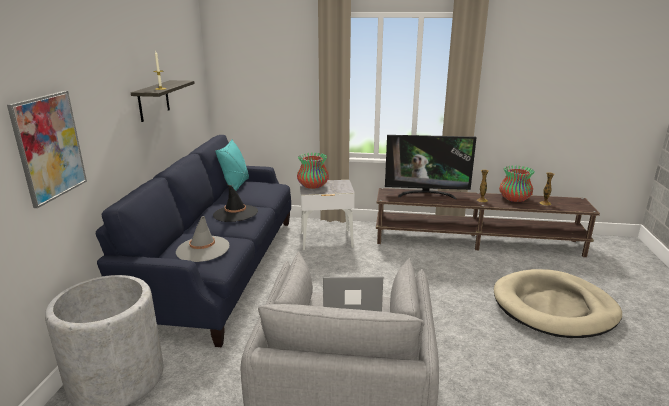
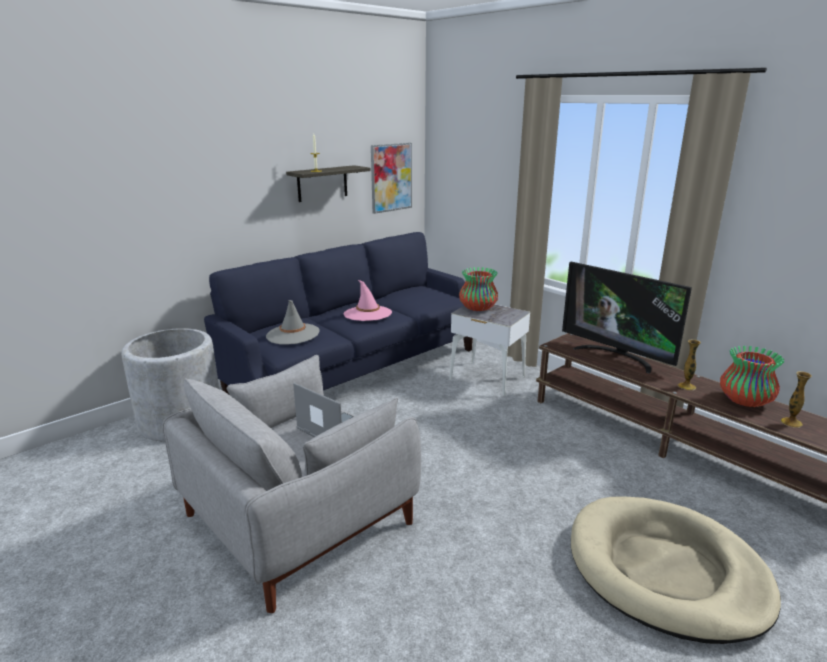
camera: 40 degrees right, 0 degrees up
picture [7,91,87,208] -> picture moved to [371,143,412,214]
black hat [213,185,258,222] -> pink hat [344,280,392,321]
turquoise pillow [215,139,249,191] -> none

